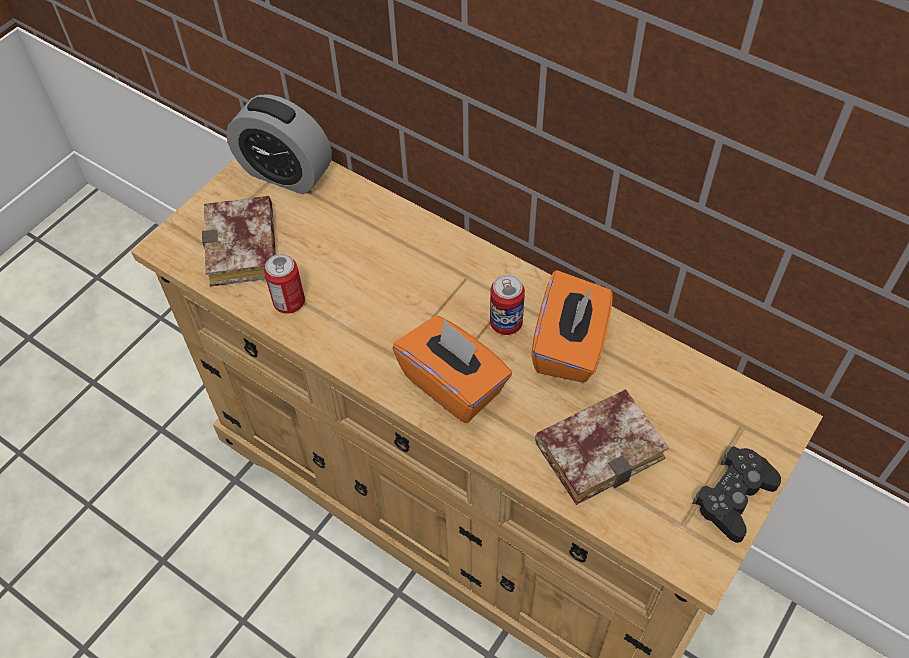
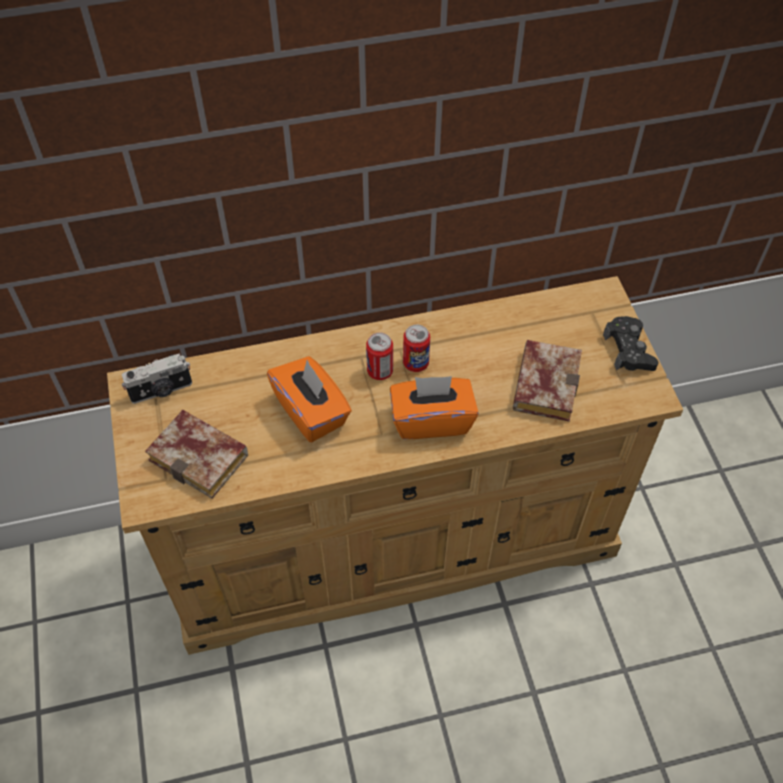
camera: 50 degrees left, 0 degrees up
alarm clock [226,94,332,194] -> camera [122,353,192,404]
can [264,254,305,314] -> can moved to [366,333,393,380]
orange tissue box [531,270,612,383] -> orange tissue box moved to [267,356,352,442]

